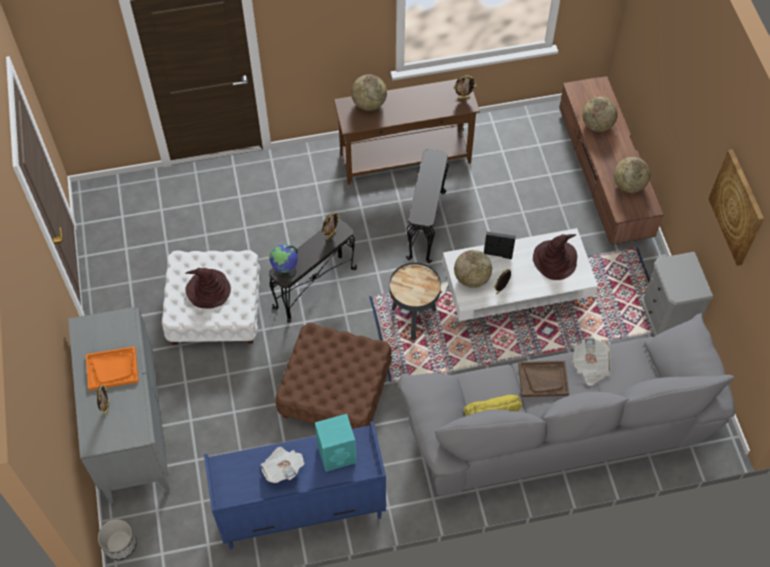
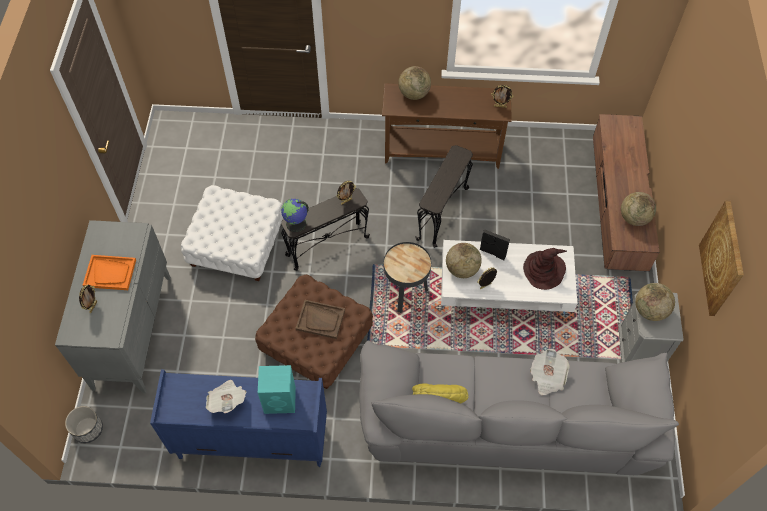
camera: 15 degrees right, 0 degrees up
brown hat [185,268,231,309] -> none
brown tray [518,361,569,397] -> brown tray moved to [295,300,345,339]
globe [582,97,618,132] -> globe moved to [635,283,675,321]

